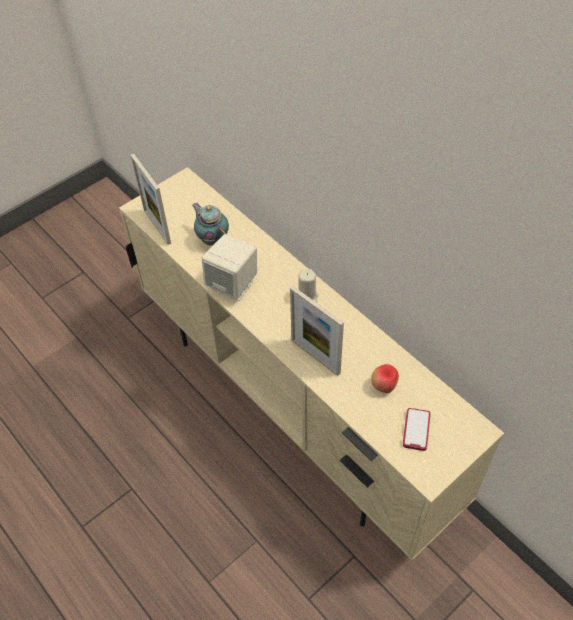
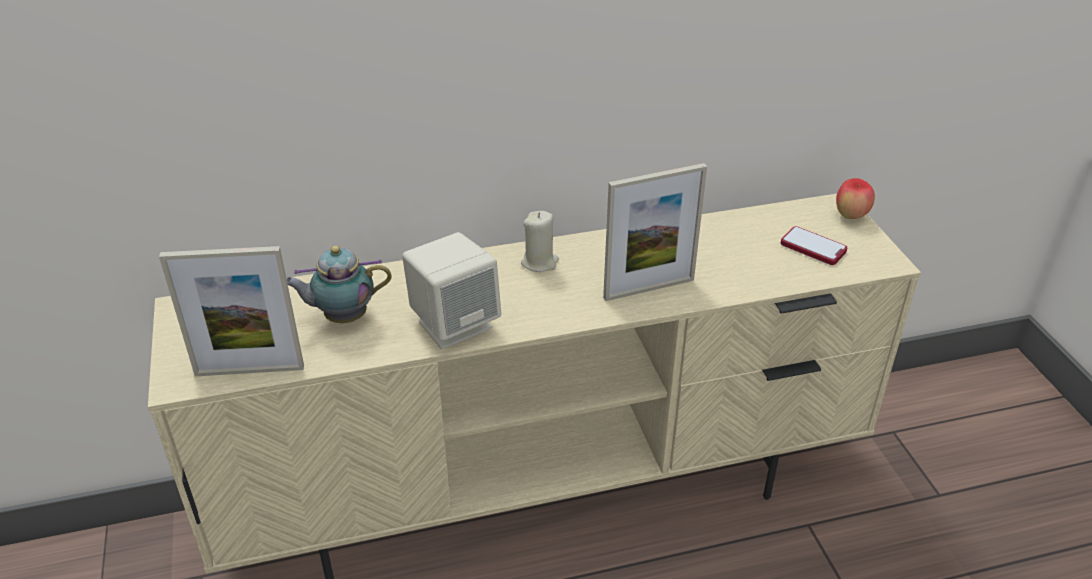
camera: 65 degrees left, 15 degrees down
apple [371,364,399,393] -> apple moved to [836,178,875,219]

